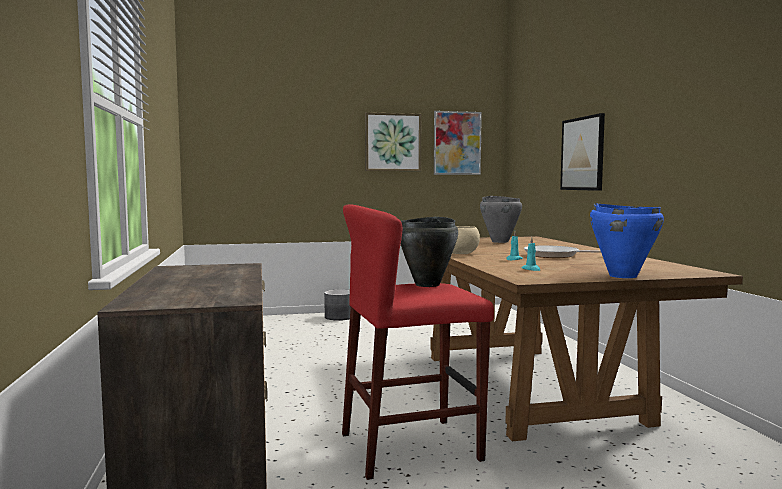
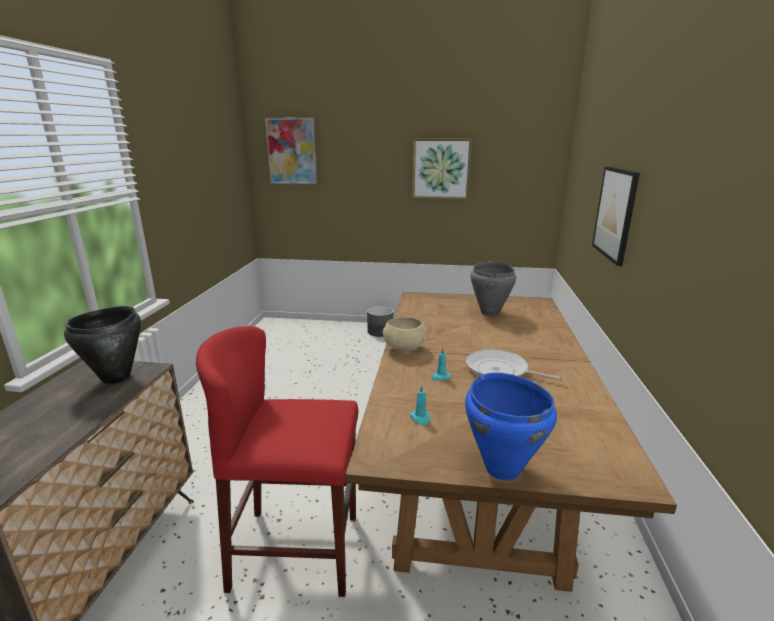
camera: 20 degrees right, 15 degrees up
black cooking pot [401,217,458,287] -> black cooking pot moved to [64,306,141,384]
picture [434,111,482,175] -> picture moved to [265,117,317,184]

